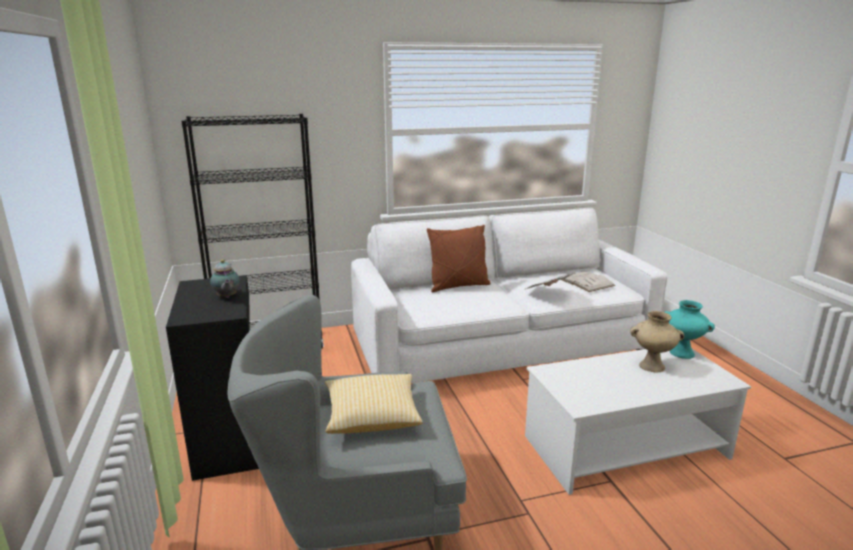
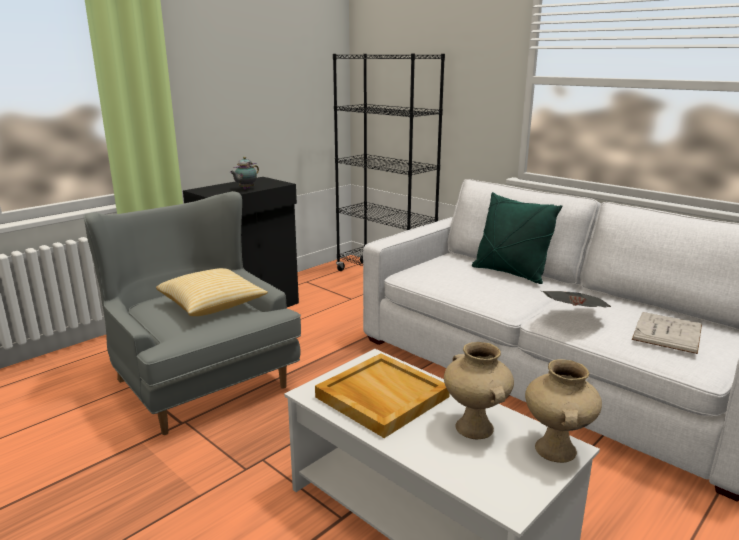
camera: 60 degrees right, 0 degrees up
brown pillow [427,225,491,292] -> green pillow [472,192,562,284]
turquoise vase [665,300,715,359] -> beige vase [525,359,602,463]
none -> beige tray [315,353,450,438]

